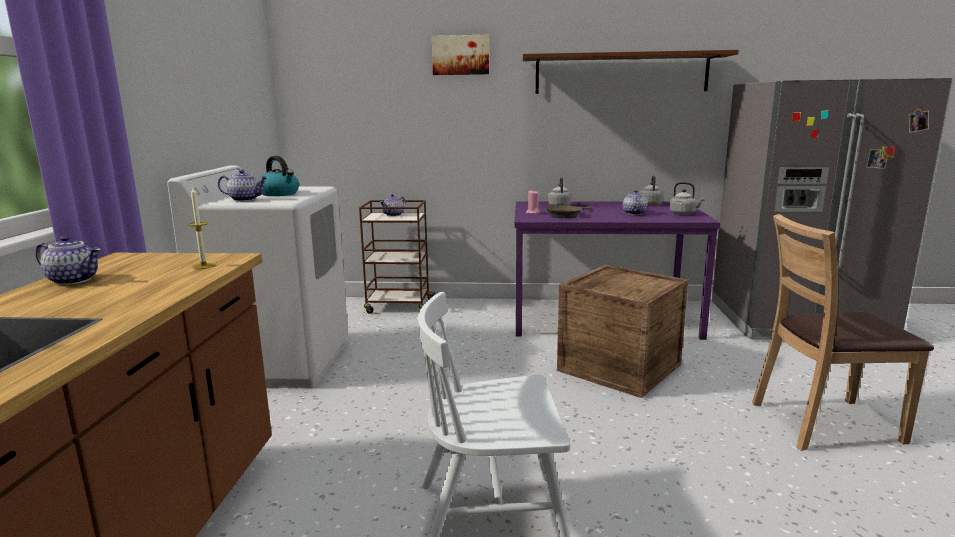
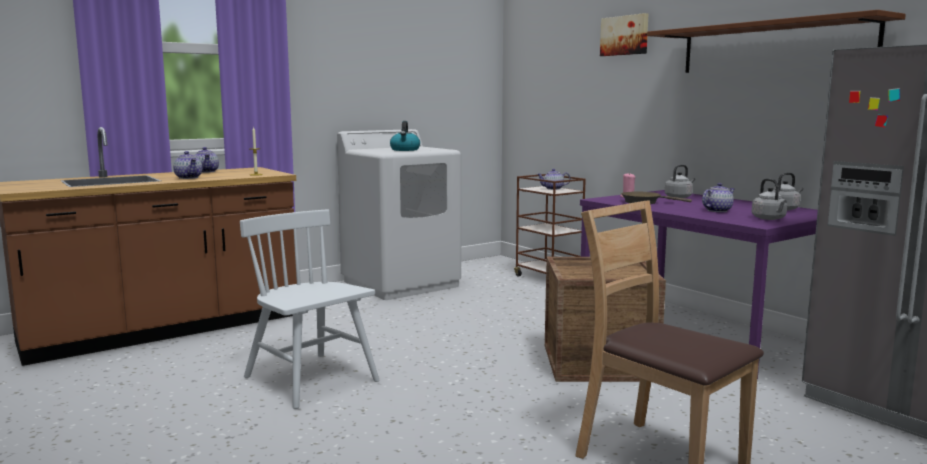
camera: 50 degrees right, 5 degrees down
teapot [218,170,268,201] -> teapot moved to [173,151,202,179]

